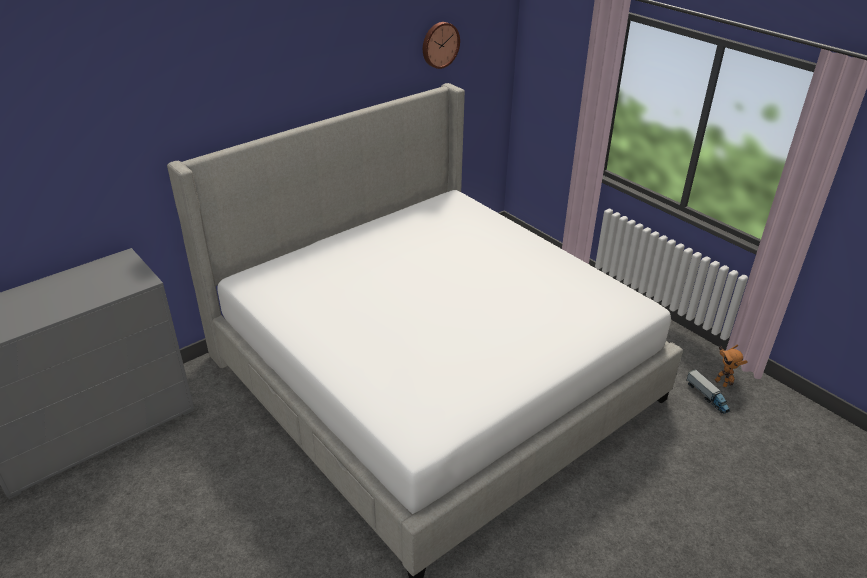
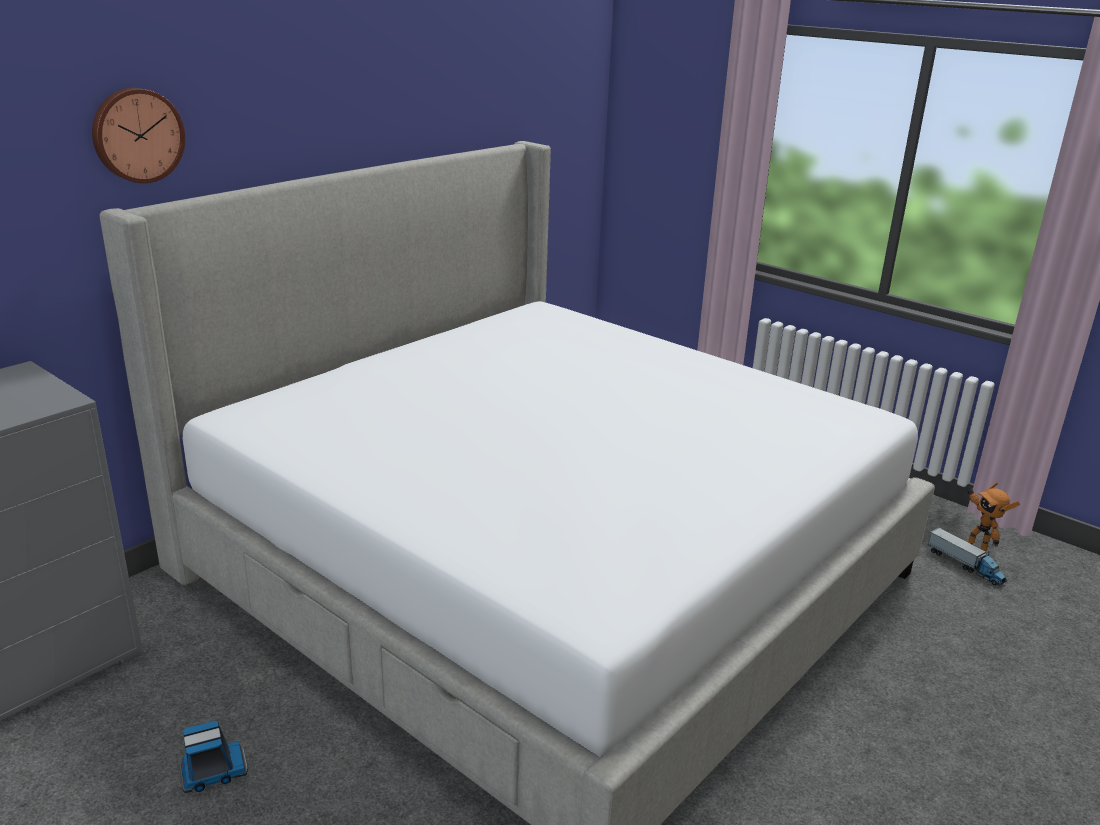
camera: 10 degrees left, 10 degrees down
wall clock [423,22,460,69] -> wall clock moved to [92,88,185,183]
none -> toy truck [179,721,248,793]

